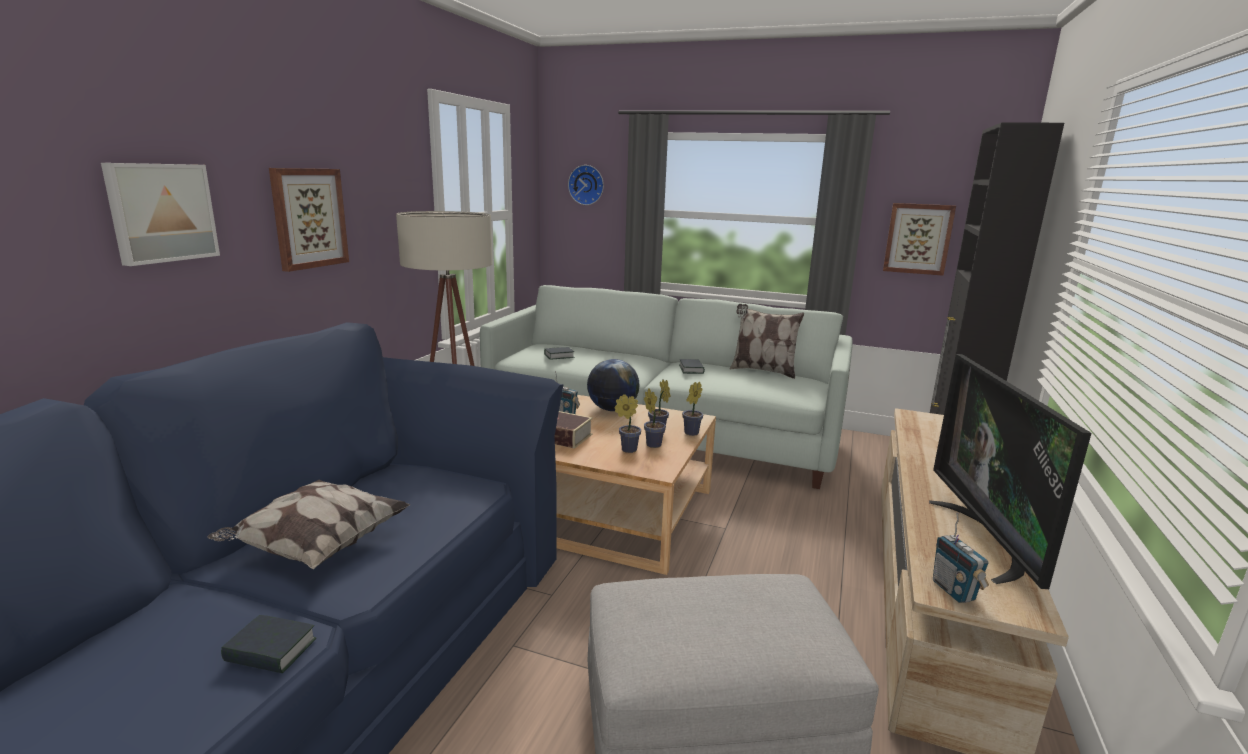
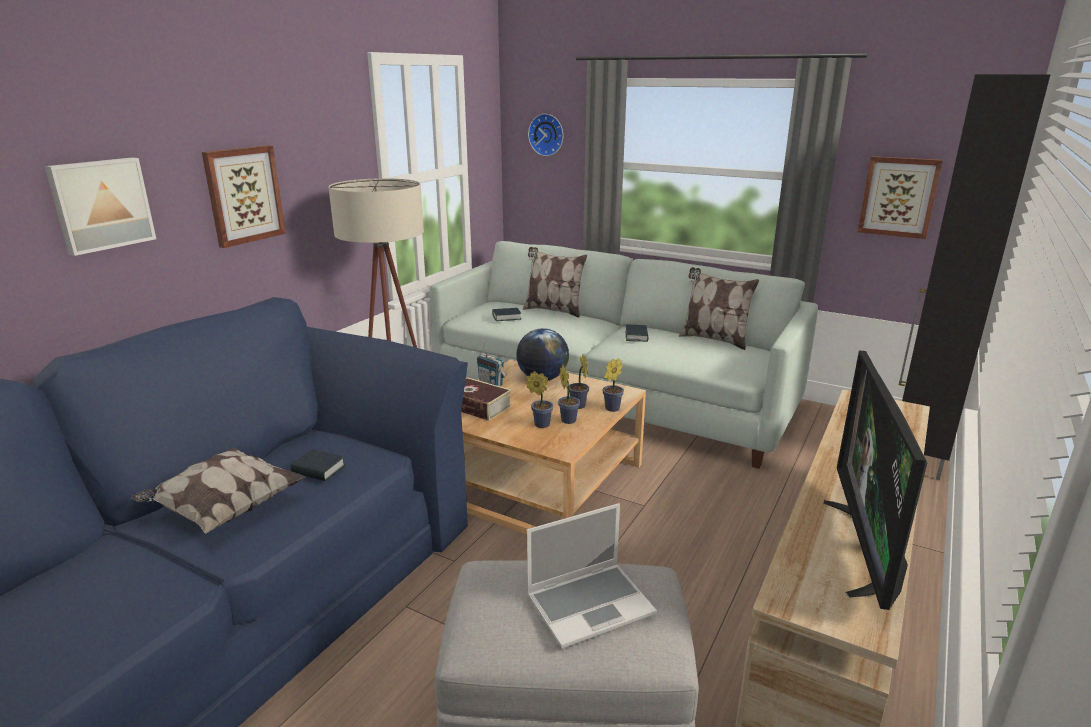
camera: 10 degrees right, 5 degrees up
book [221,615,316,673] -> book moved to [290,449,345,481]
radio [933,512,989,603] -> none
none -> pillow [523,247,587,317]
none -> laptop [527,503,657,649]

